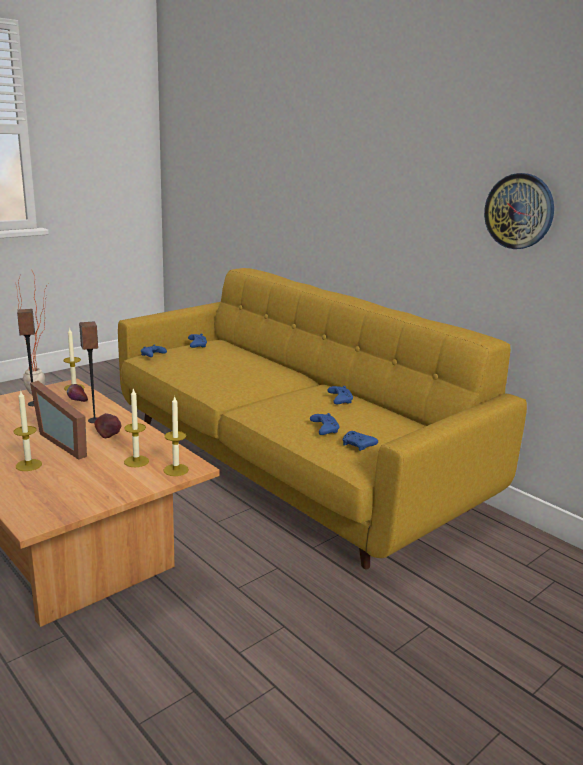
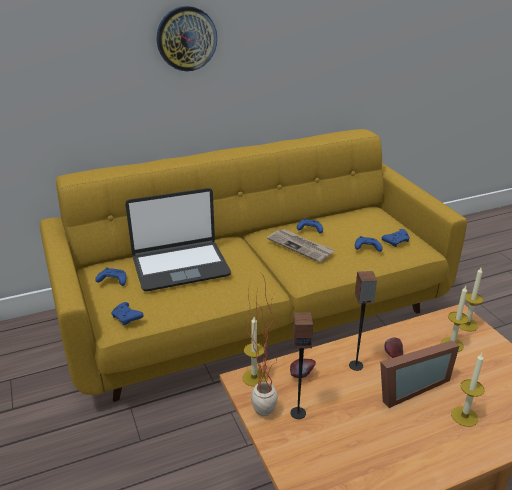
camera: 70 degrees left, 10 degrees up
wall clock [484,173,554,249] -> wall clock moved to [157,6,217,71]
none -> laptop [125,188,231,291]
none -> newspaper [267,229,335,262]

